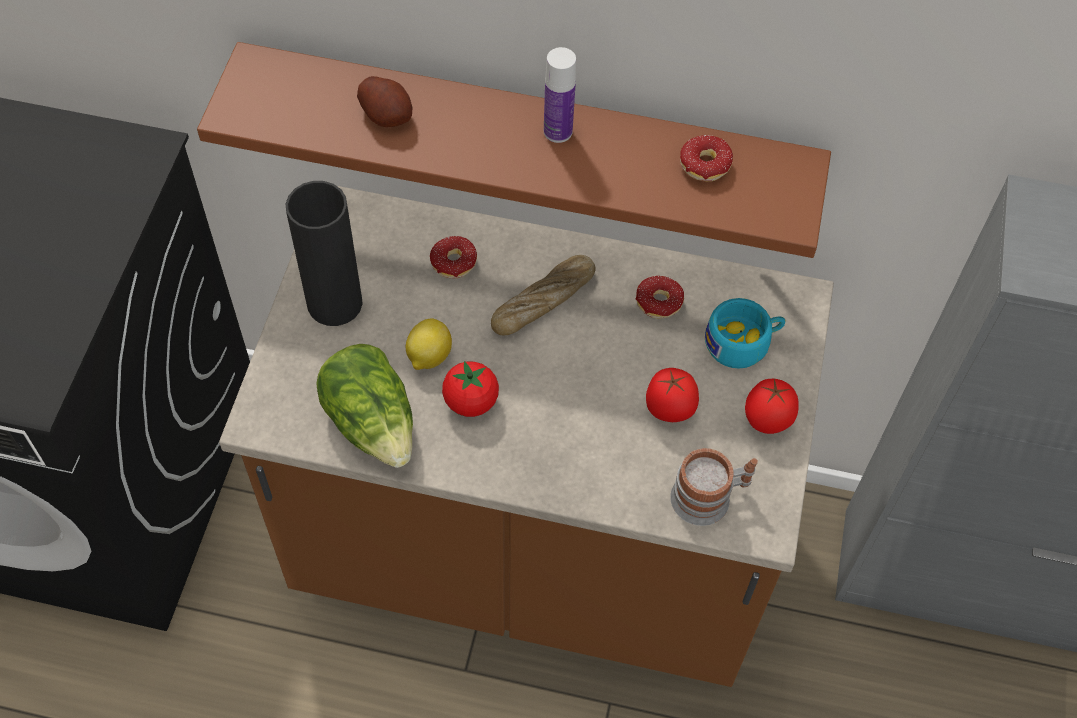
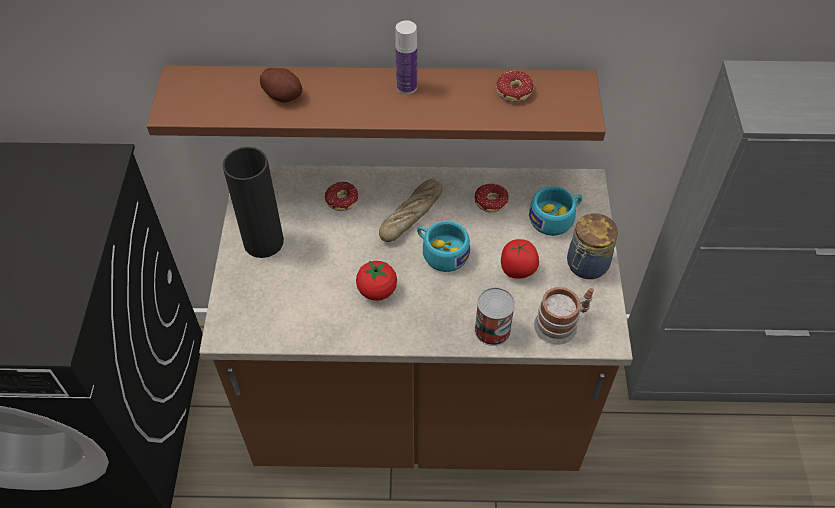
camera: 10 degrees left, 5 degrees down
lettuce [316,344,413,468] -> none
lemon [406,318,452,370] -> none
tomato [745,379,799,434] -> jar [567,213,618,279]
none -> turquoise cup [417,221,470,272]
none -> can [475,287,515,346]

